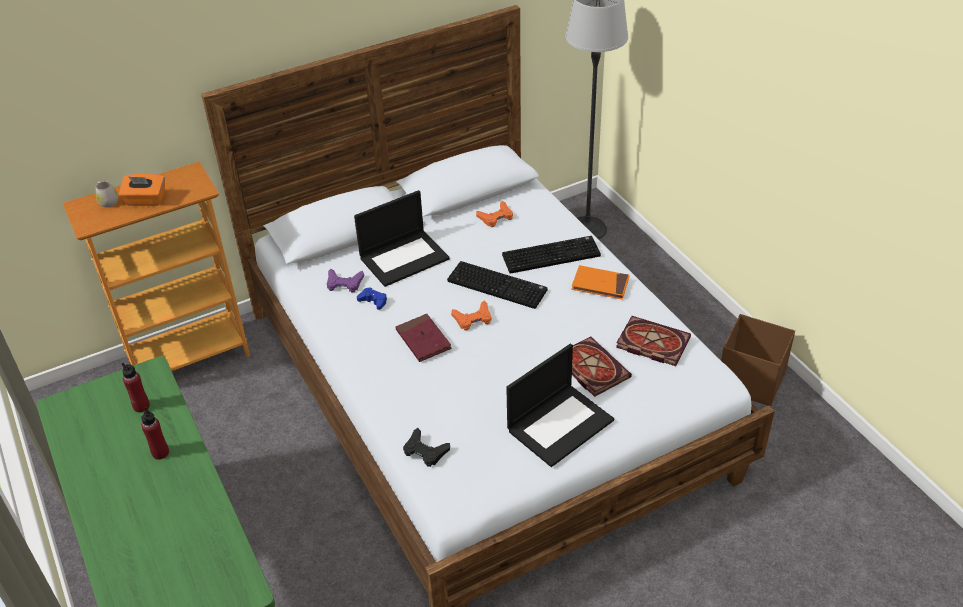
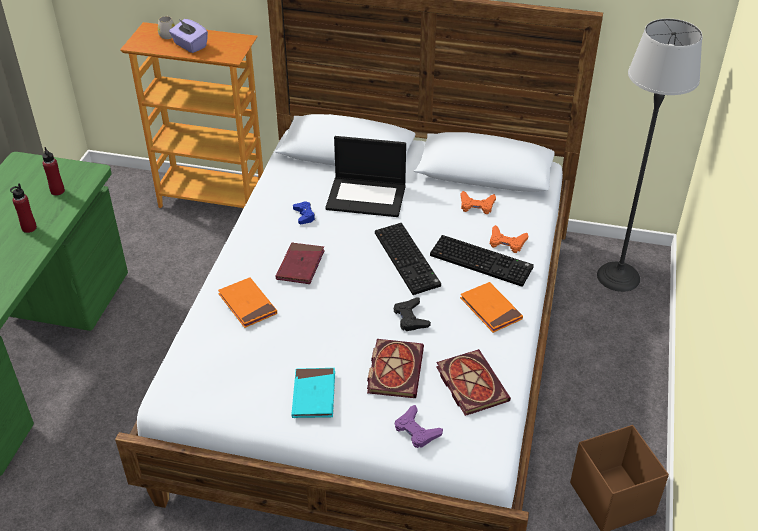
camera: 40 degrees right, 0 degrees up
orange tissue box [119,173,165,206] -> purple tissue box [169,19,208,53]
purple game controller [327,269,364,293] -> purple game controller moved to [395,405,443,448]
black game controller [403,428,450,467] -> black game controller moved to [394,297,431,331]
orange game controller [451,301,491,330] -> orange game controller moved to [490,225,528,253]
laptop [506,344,614,467] -> turquoise book [292,368,335,418]
none -> orange book [218,277,277,328]

